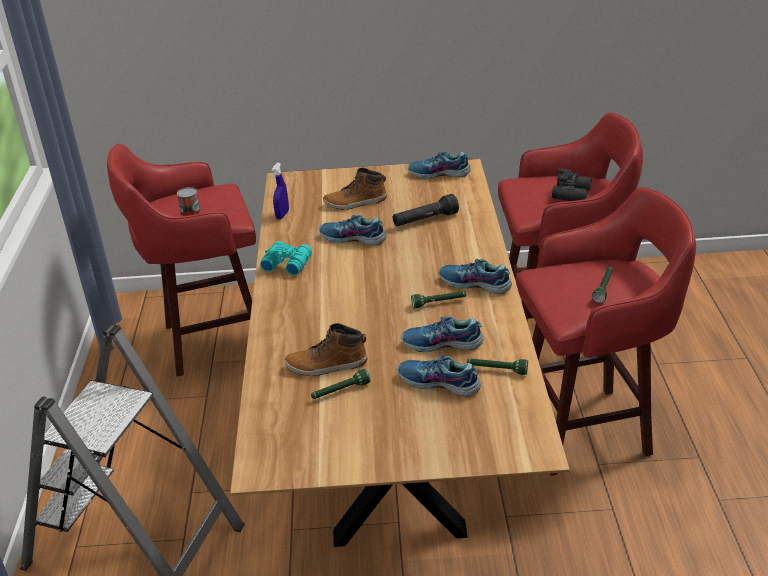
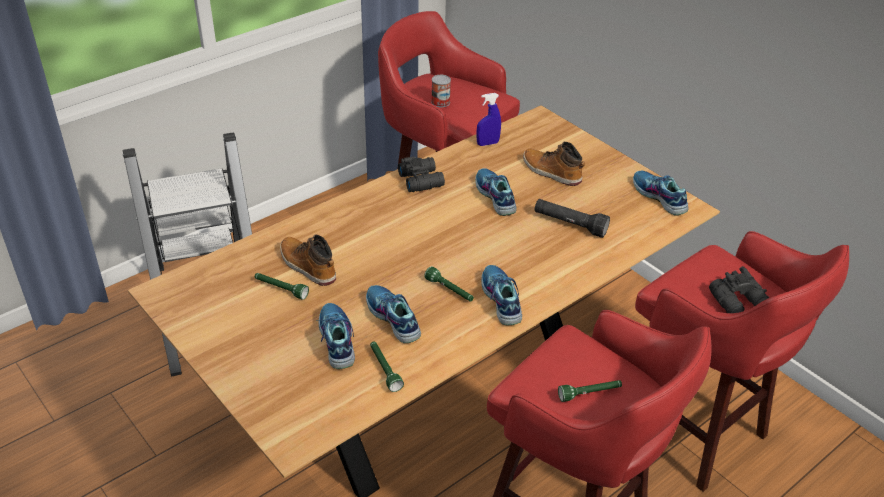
camera: 50 degrees right, 5 degrees up
turquoise binoculars [260,241,312,275] -> black binoculars [398,156,445,192]

